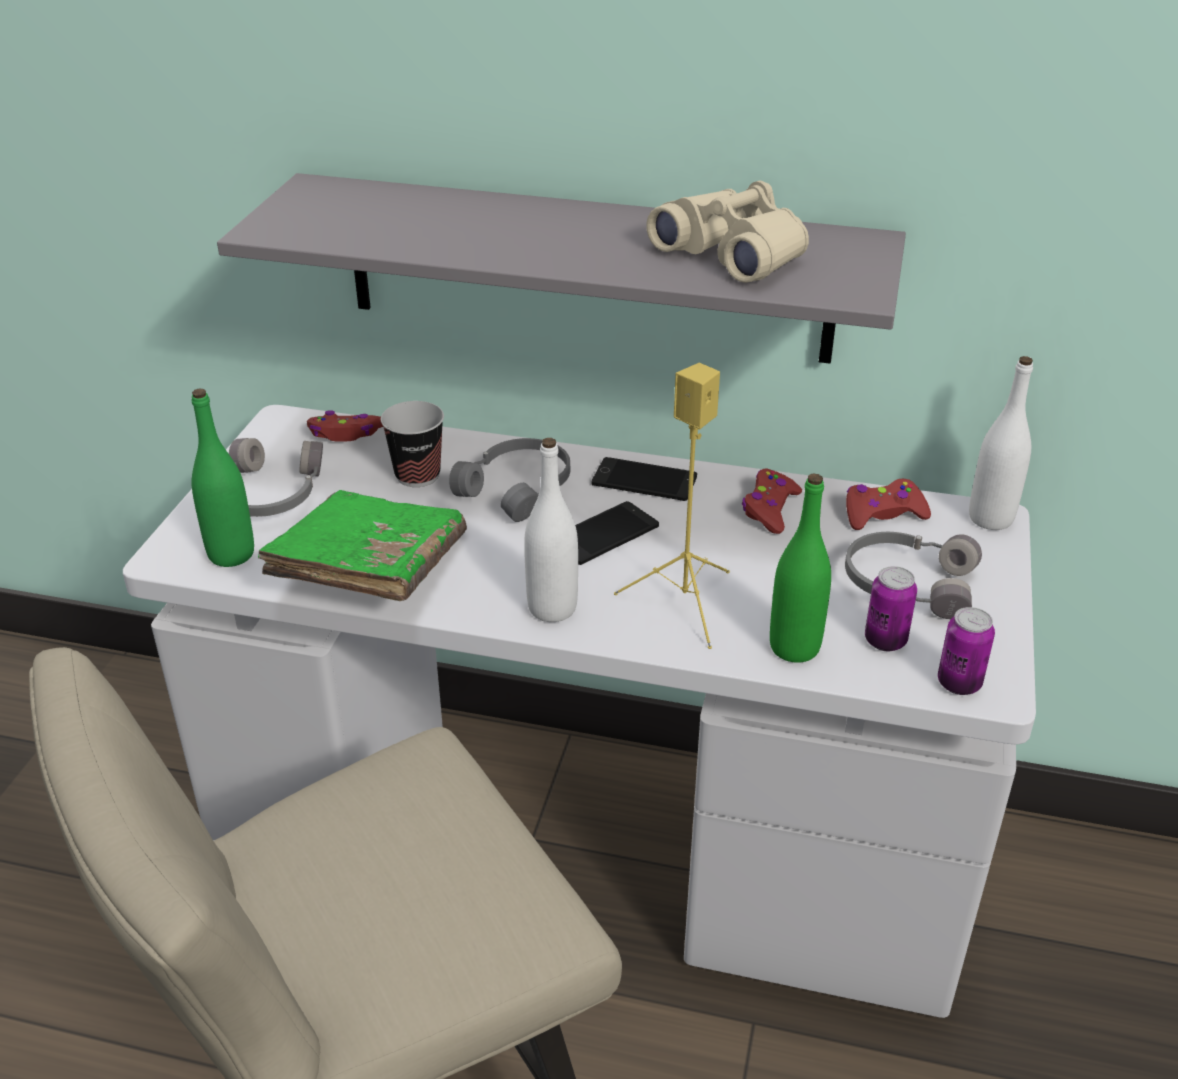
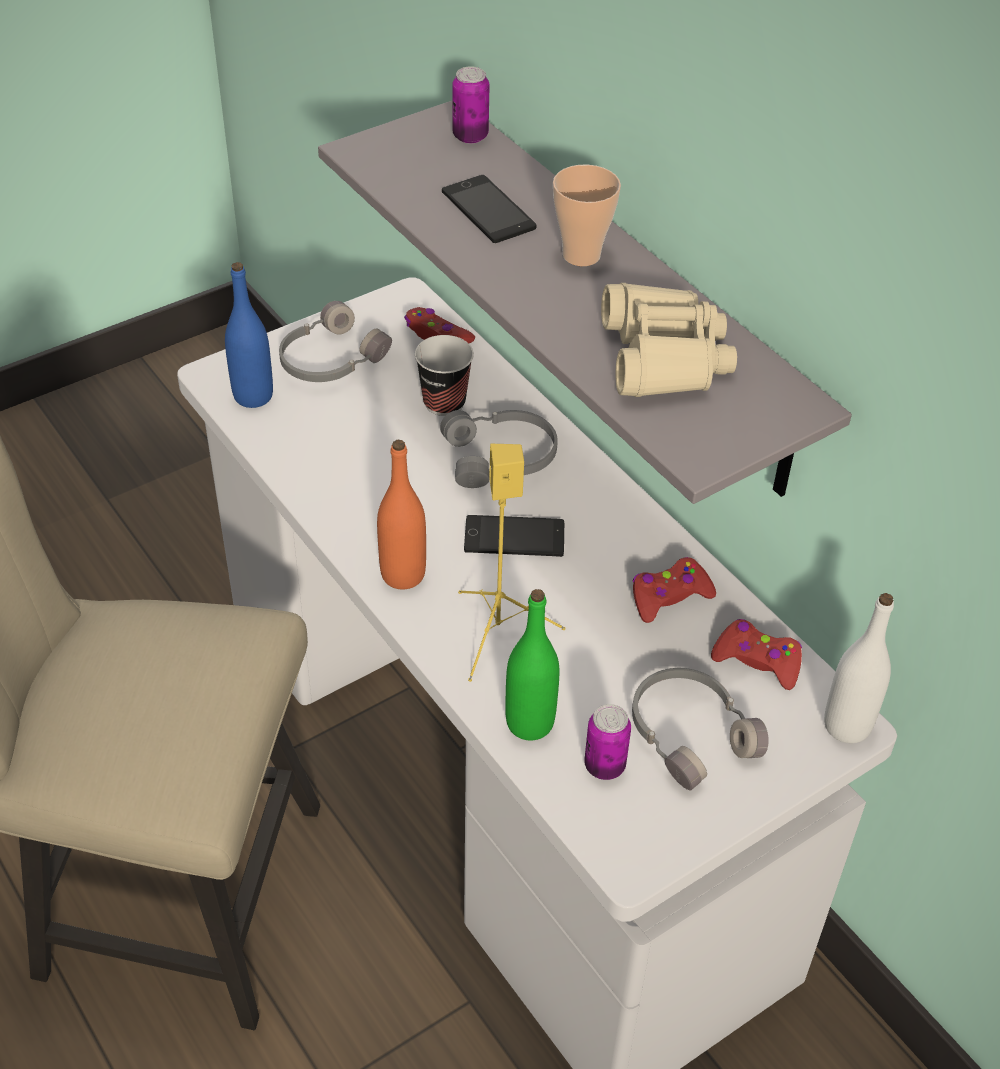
camera: 40 degrees right, 10 degrees up
green bottle [191,389,254,567] -> blue bottle [225,262,273,408]
green book [258,490,467,601] -> none
white bottle [524,438,578,622] -> orange bottle [377,440,426,589]
phone [592,457,697,501] -> phone moved to [442,175,537,243]
can [938,607,995,695] -> can moved to [452,66,490,144]
none -> cup [553,164,621,266]

